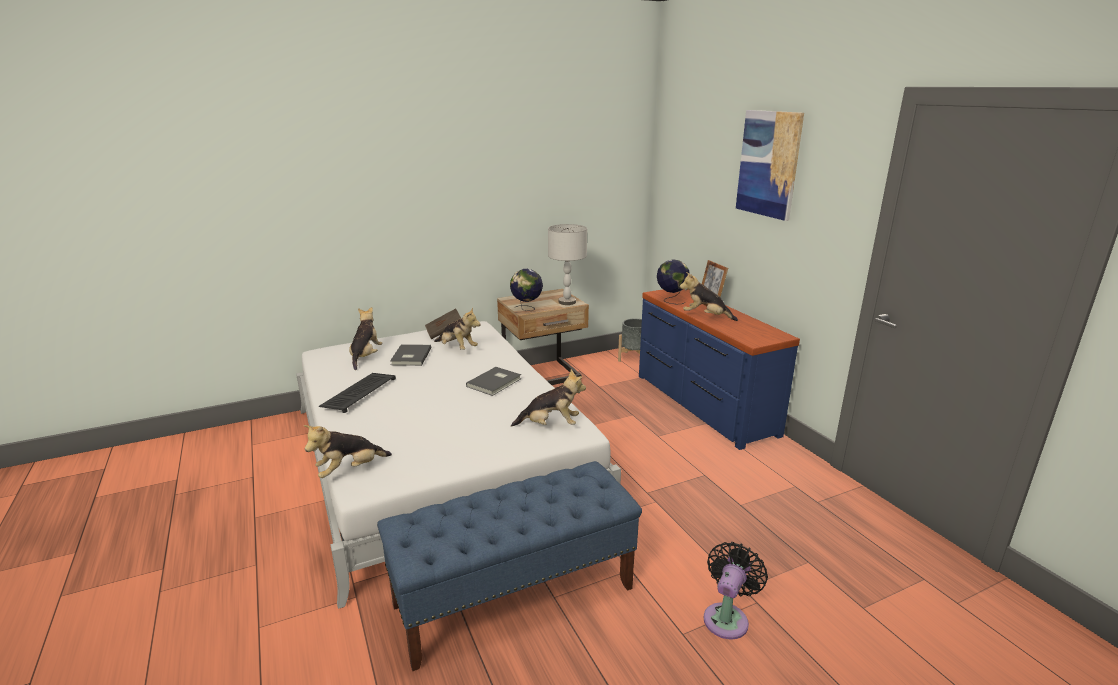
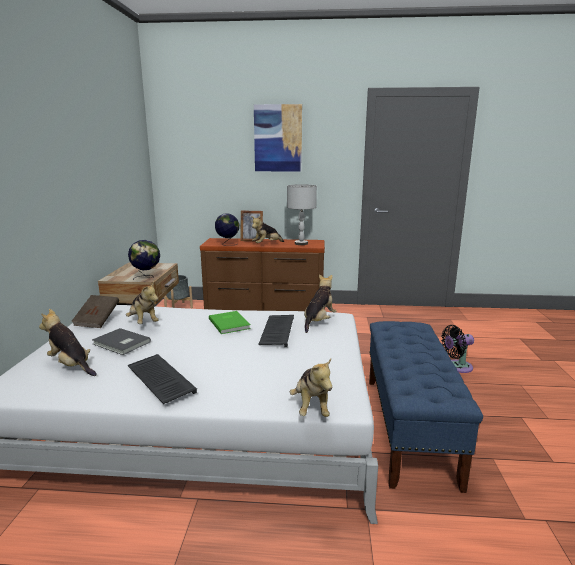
camera: 60 degrees left, 5 degrees down
plush toy [434,307,481,350] -> plush toy turned 75 degrees clockwise [126,282,159,324]
grey book [466,367,521,396] -> green book [209,311,251,334]
grey table lamp [548,224,587,305] -> grey table lamp moved to [287,184,317,245]
blue dresser [639,289,800,450] -> brown dresser [200,238,325,311]
black fan [704,542,768,639] -> black fan turned 75 degrees counterclockwise [441,325,474,373]
none -> keyboard [258,315,294,347]

